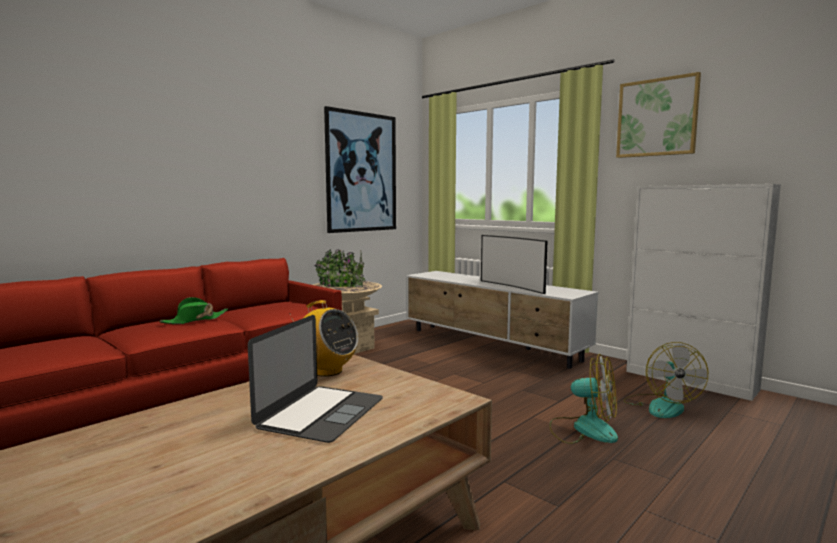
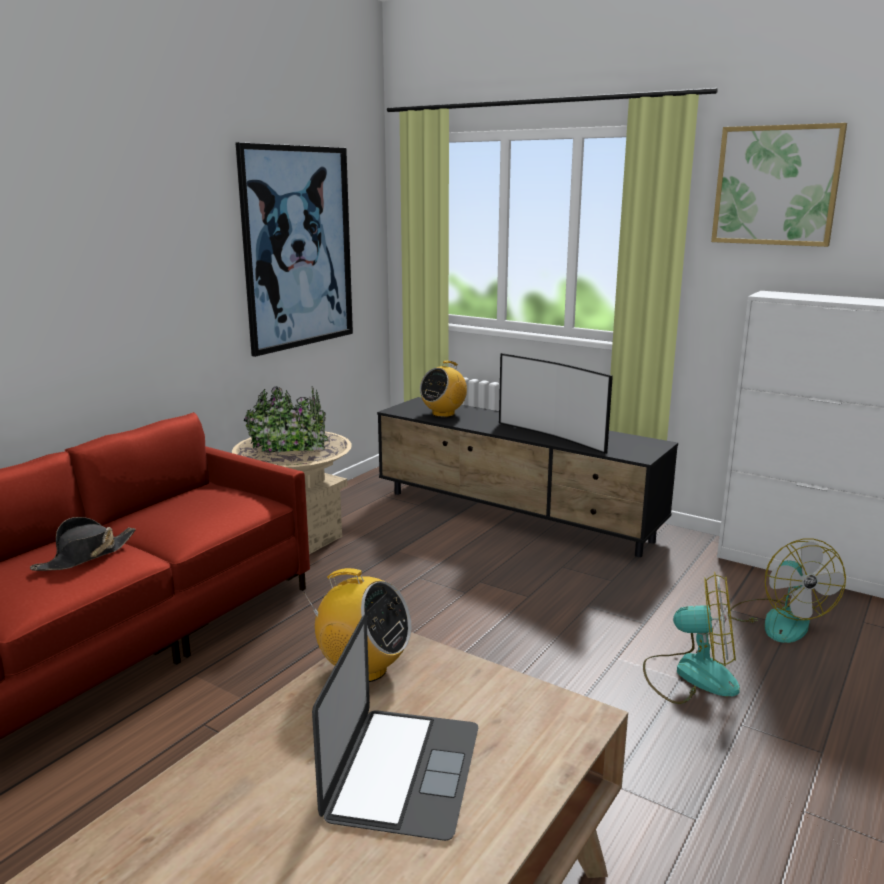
camera: 10 degrees left, 10 degrees up
green hat [159,297,228,324] -> black hat [30,517,136,571]
white tv stand [406,271,598,369] -> black tv stand [377,397,678,557]
none -> radio [420,361,467,417]

